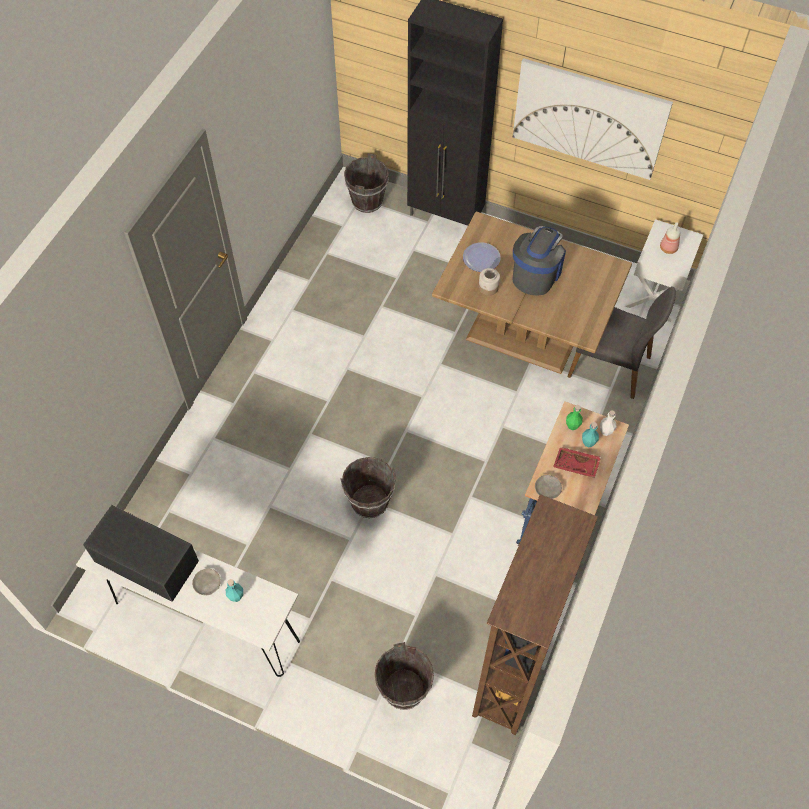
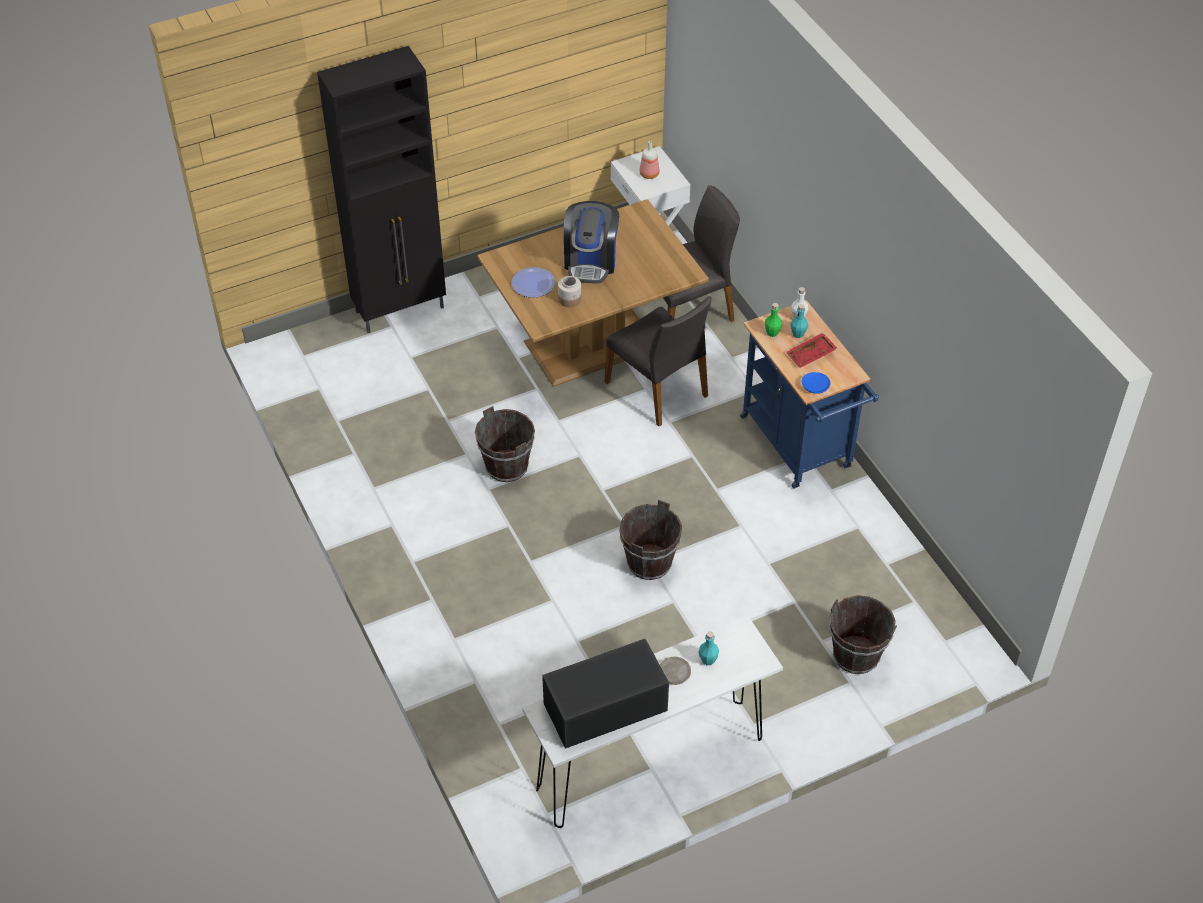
camera: 50 degrees left, 10 degrees down
brown bucket [344,153,389,213] -> brown bucket moved to [475,406,535,482]
brown bookcase [472,494,598,735] -> none
coffee machine [512,226,566,296] -> coffee machine turned 150 degrees counterclockwise [564,201,619,283]
picture [513,58,673,180] -> none
beige plate [535,475,562,499] -> blue plate [802,372,830,394]
none -> grey chair [605,296,712,426]

